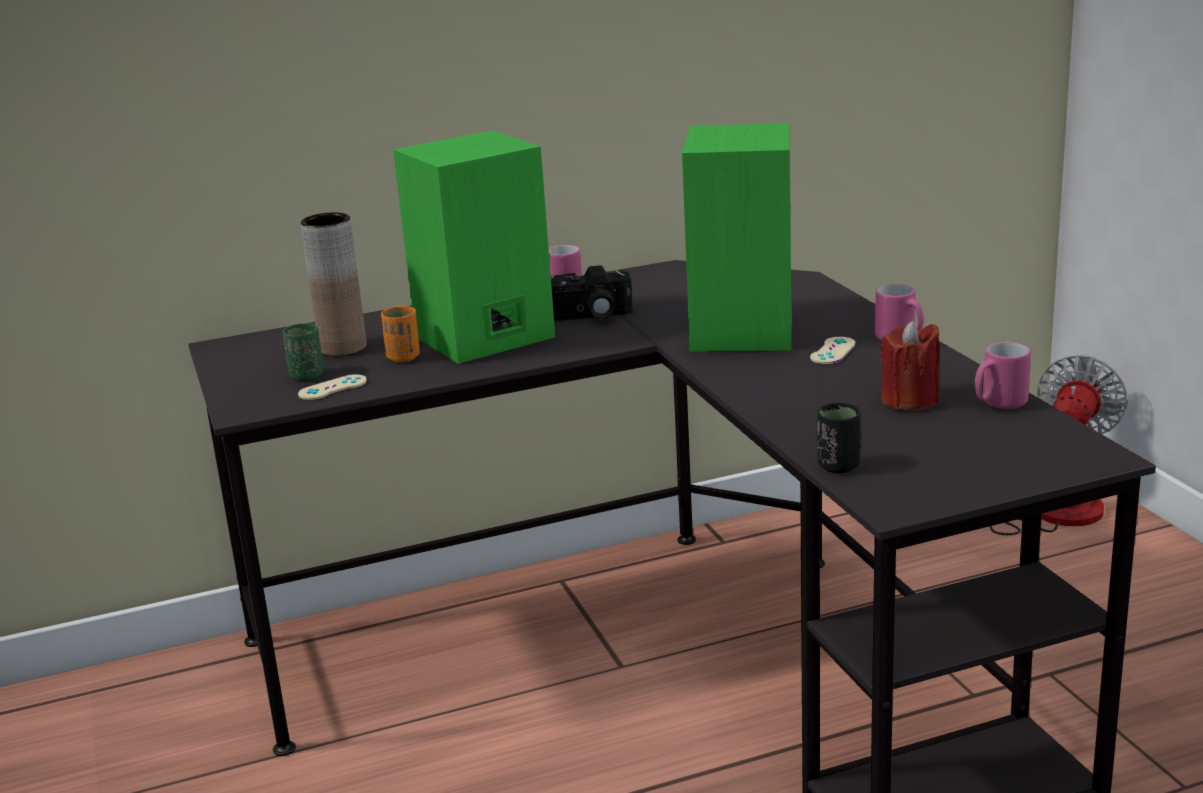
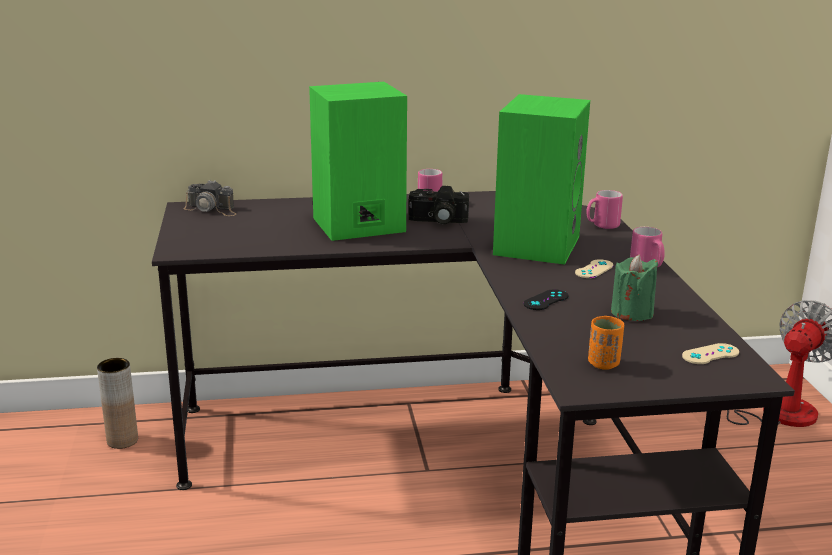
camera: 10 degrees right, 0 degrees up
green cup [282,323,323,381] -> none
beige game controller [298,374,367,400] -> beige game controller moved to [682,343,739,364]
brown vase [301,212,367,356] -> brown vase moved to [97,358,138,449]
orange cup [381,306,420,362] -> orange cup moved to [588,316,624,370]
black cup [817,403,861,473] -> none
red candle [880,320,940,410] -> green candle [611,254,658,321]
pink mug [975,342,1031,409] -> pink mug moved to [586,190,623,229]
none -> camera [184,180,236,216]
none -> black game controller [523,289,569,310]

